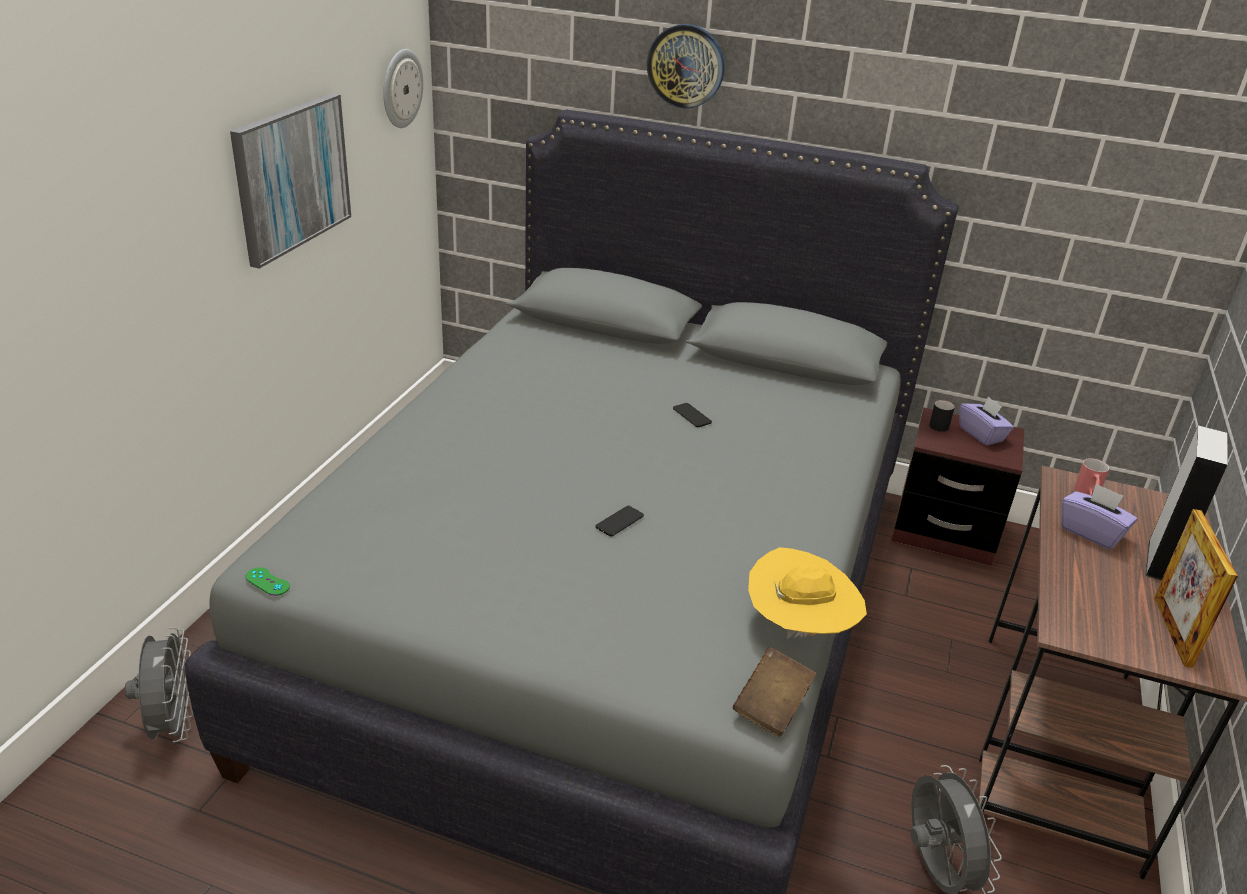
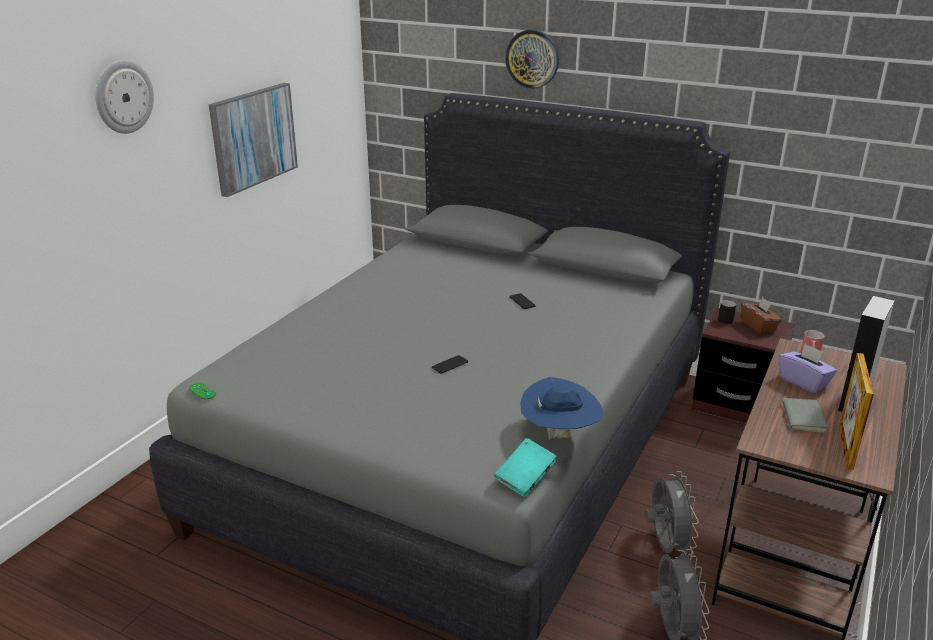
camera: 10 degrees right, 5 degrees down
grey fan [125,627,193,742] -> grey fan moved to [645,471,699,556]
wall clock [383,49,423,128] -> wall clock moved to [95,60,154,134]
brown book [733,648,817,737] -> turquoise book [494,438,557,497]
yellow hat [748,547,867,639] -> blue hat [520,377,603,440]
purple tissue box [959,396,1014,446] -> brown tissue box [741,297,782,334]
none -> grey book [781,398,828,433]

